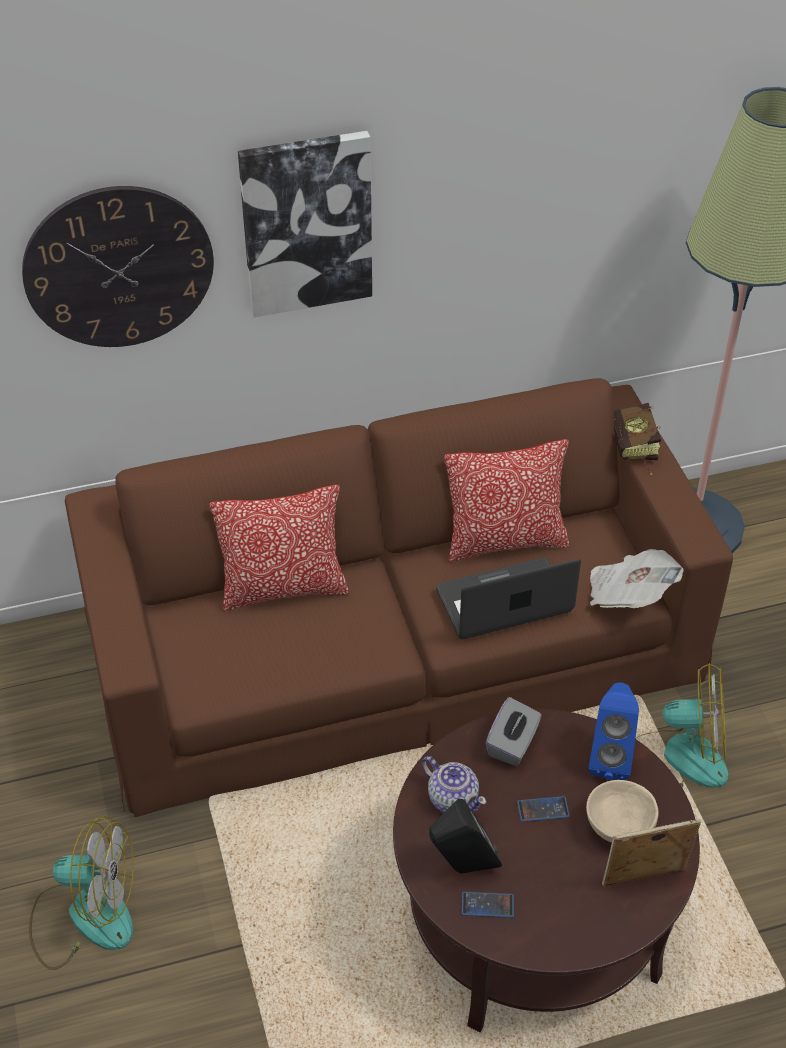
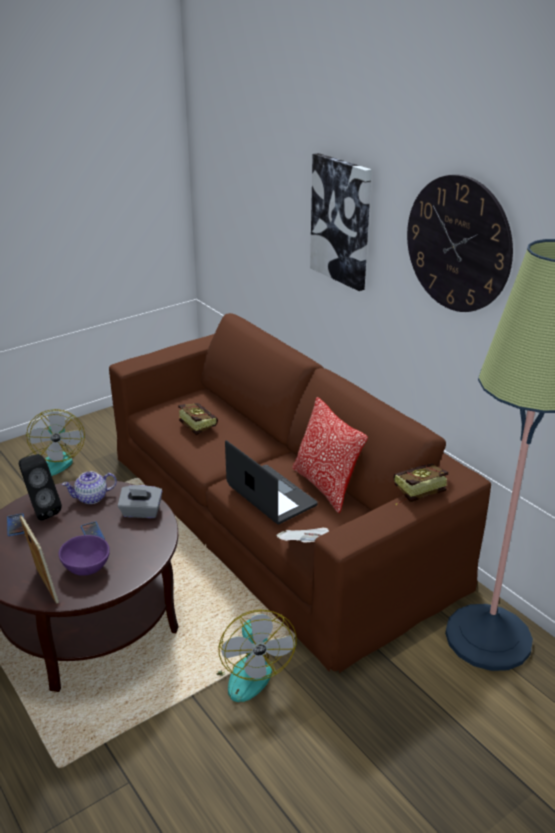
camera: 70 degrees right, 15 degrees down
wall clock [22,186,214,347] -> wall clock moved to [407,174,513,312]
pillow [210,485,349,612] -> none
teapot [422,756,486,813] -> teapot turned 45 degrees clockwise [62,471,117,504]
beige bowl [586,780,659,843] -> purple bowl [58,535,110,576]
blue speaker [589,682,639,780] -> none
none -> book [178,403,218,436]

